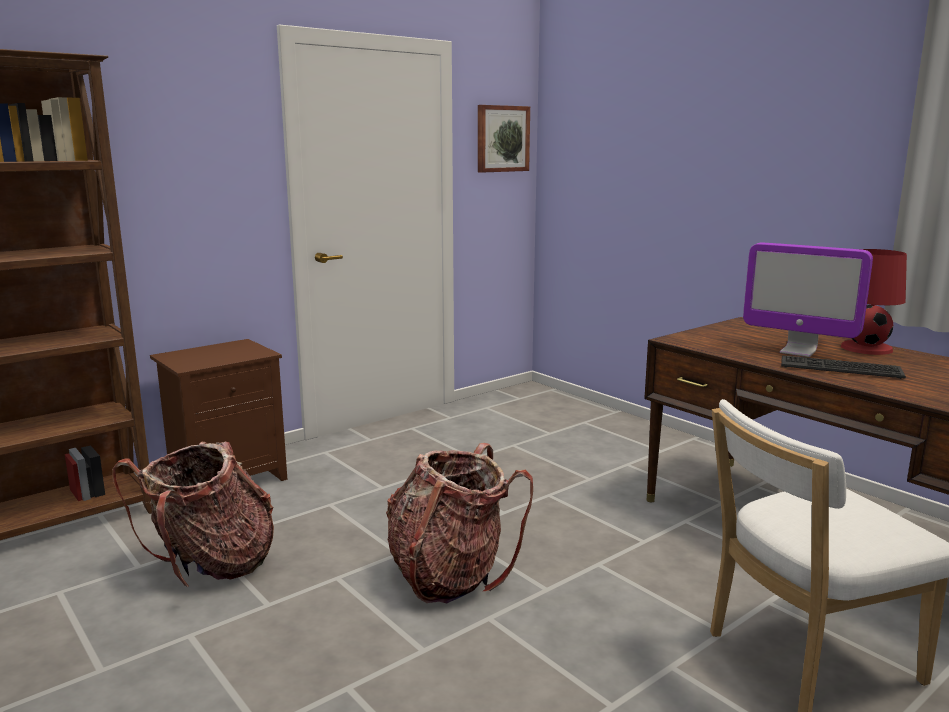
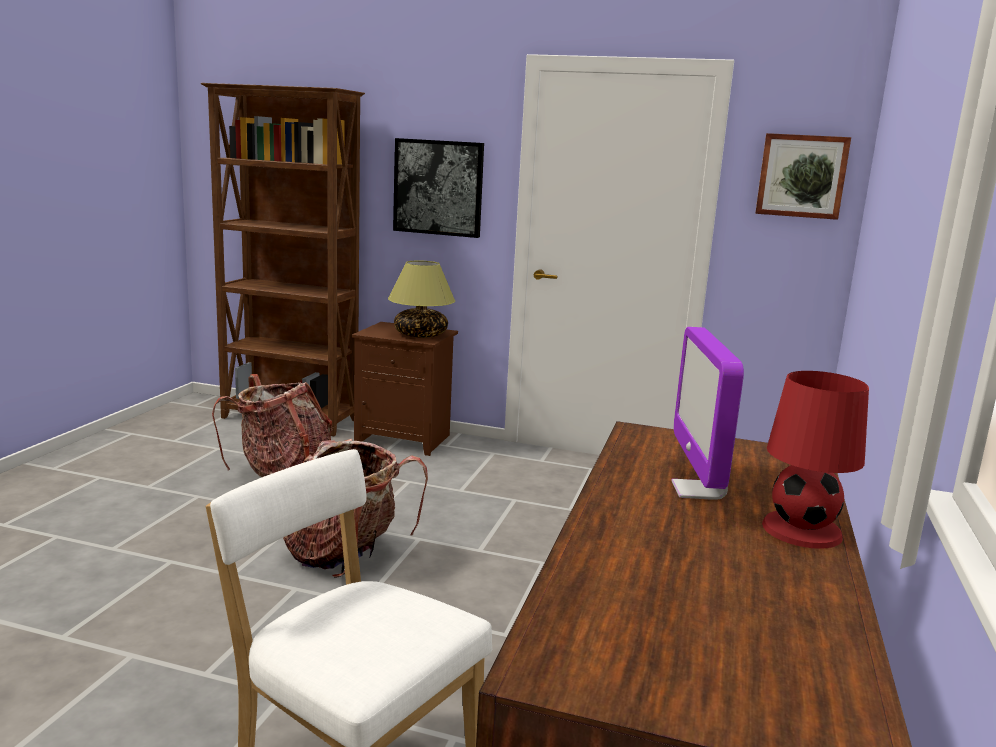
camera: 55 degrees right, 0 degrees up
keyboard [781,355,906,379] -> none
none -> table lamp [388,261,455,338]
none -> picture [393,138,484,238]

